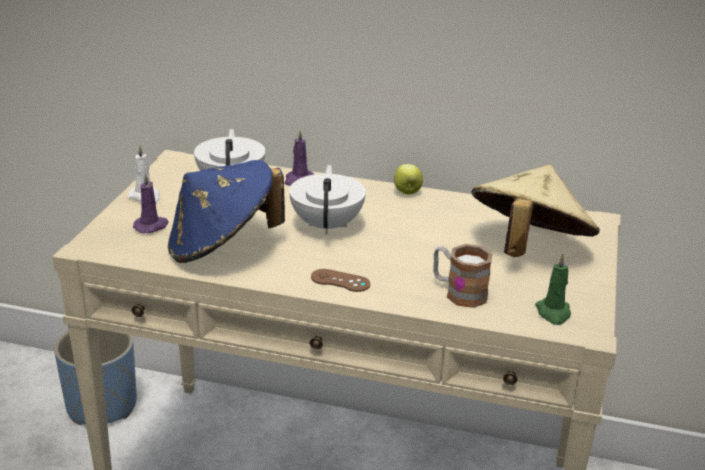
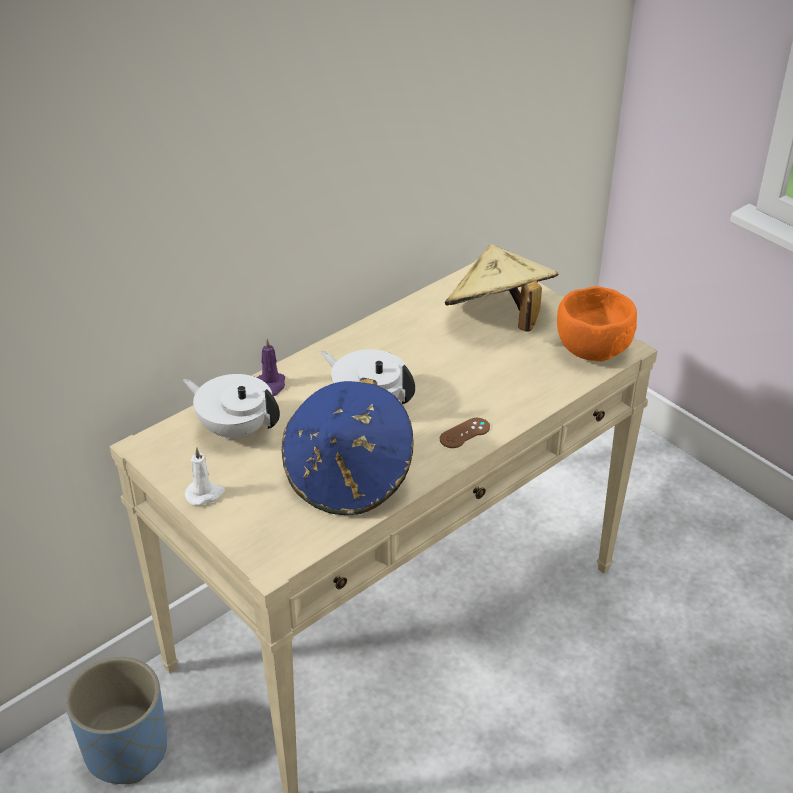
camera: 55 degrees left, 10 degrees up
purple candle [133,173,169,234] -> none
apple [394,164,423,194] -> none
mug [434,244,493,308] -> none
green candle [535,254,571,325] -> orange bowl [557,286,637,362]

